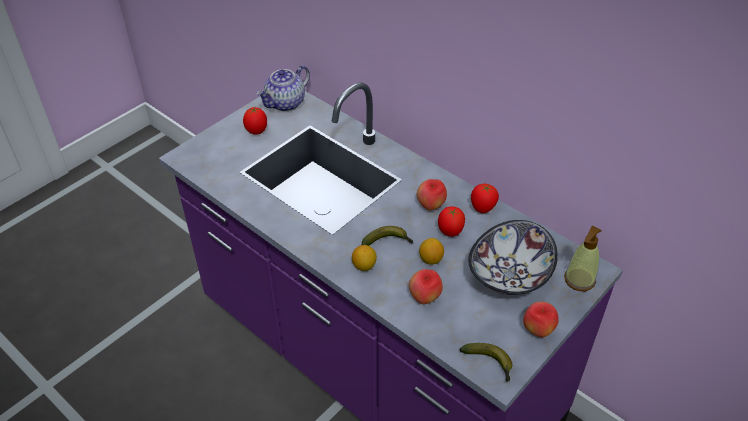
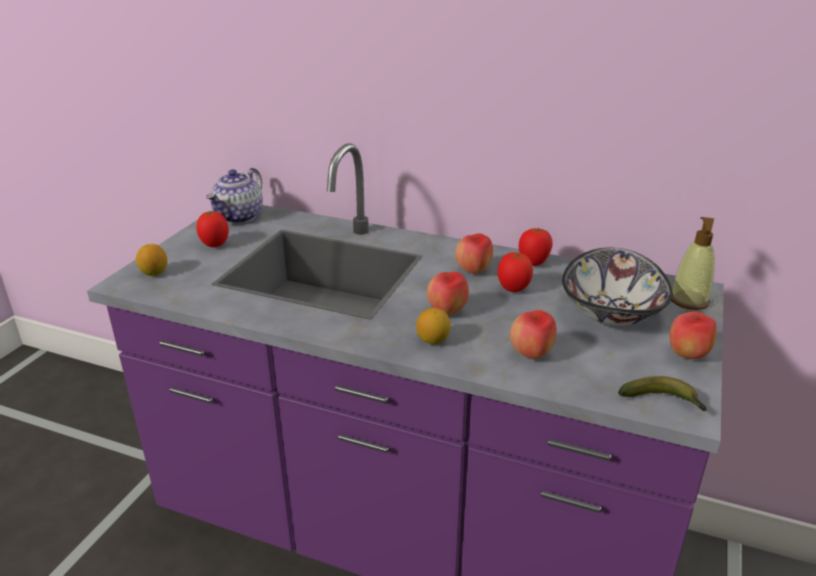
camera: 20 degrees left, 15 degrees down
banana [361,226,414,246] -> apple [427,272,469,315]
lemon [419,238,444,265] -> lemon moved to [136,244,167,276]

